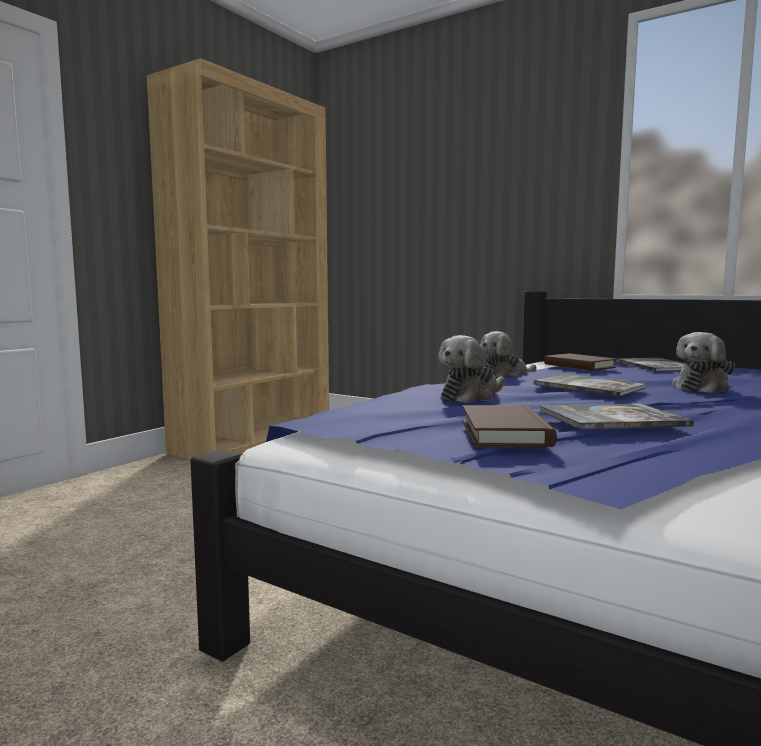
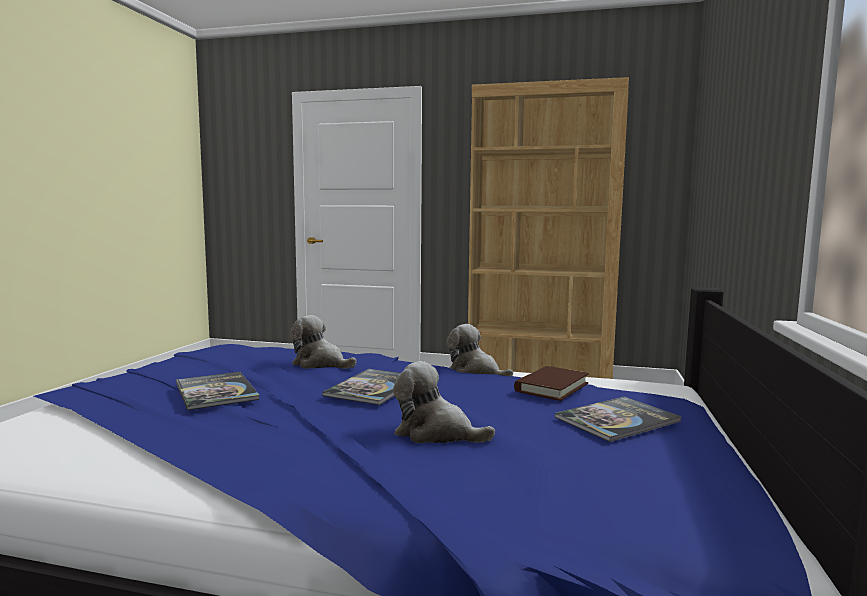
camera: 70 degrees right, 0 degrees up
brown book [462,405,557,447] -> none

